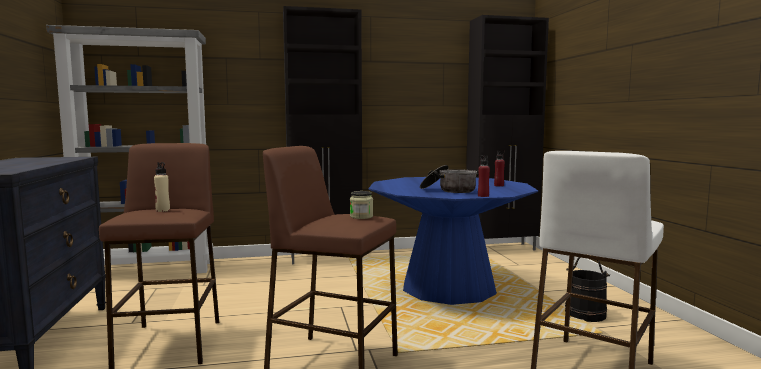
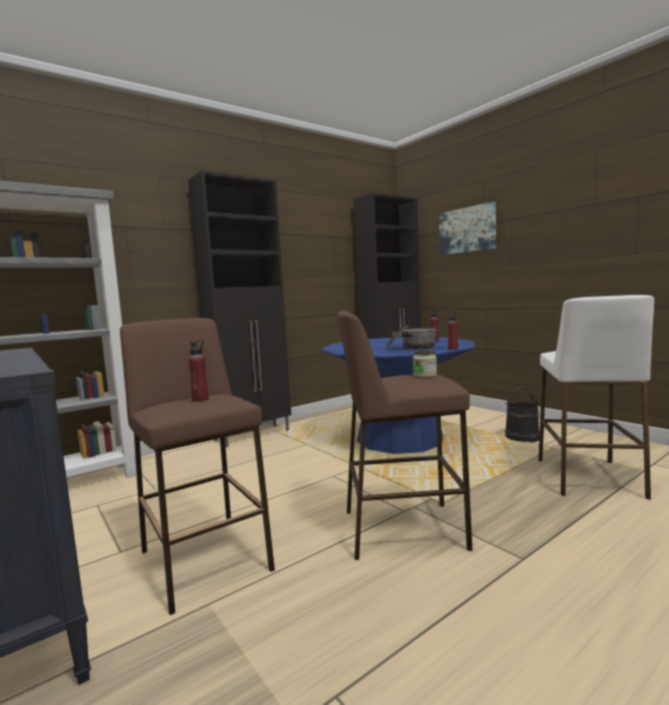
camera: 25 degrees left, 0 degrees up
beige bottle [154,162,170,212] -> red bottle [188,340,209,402]
none -> picture [439,201,496,255]

